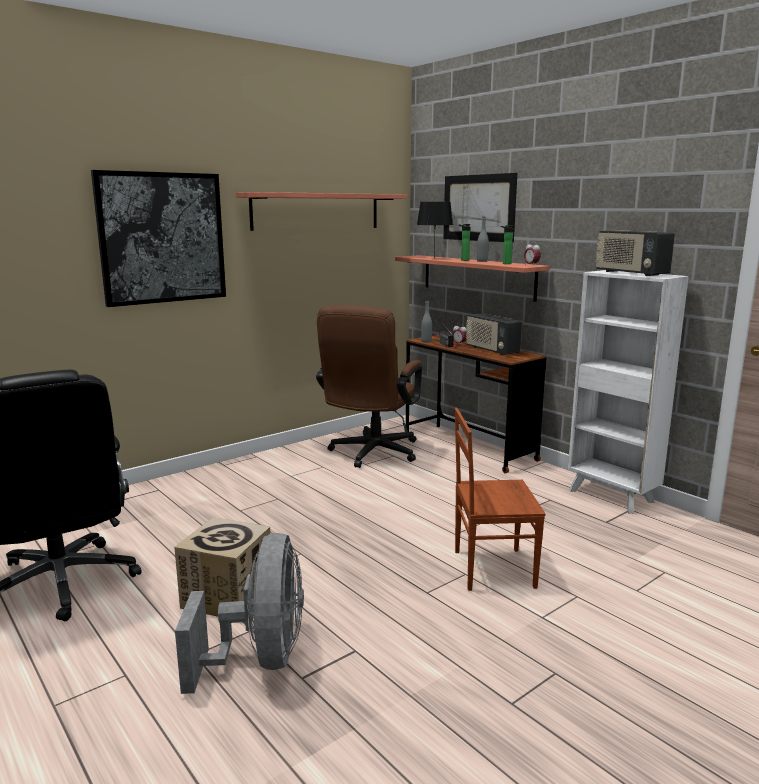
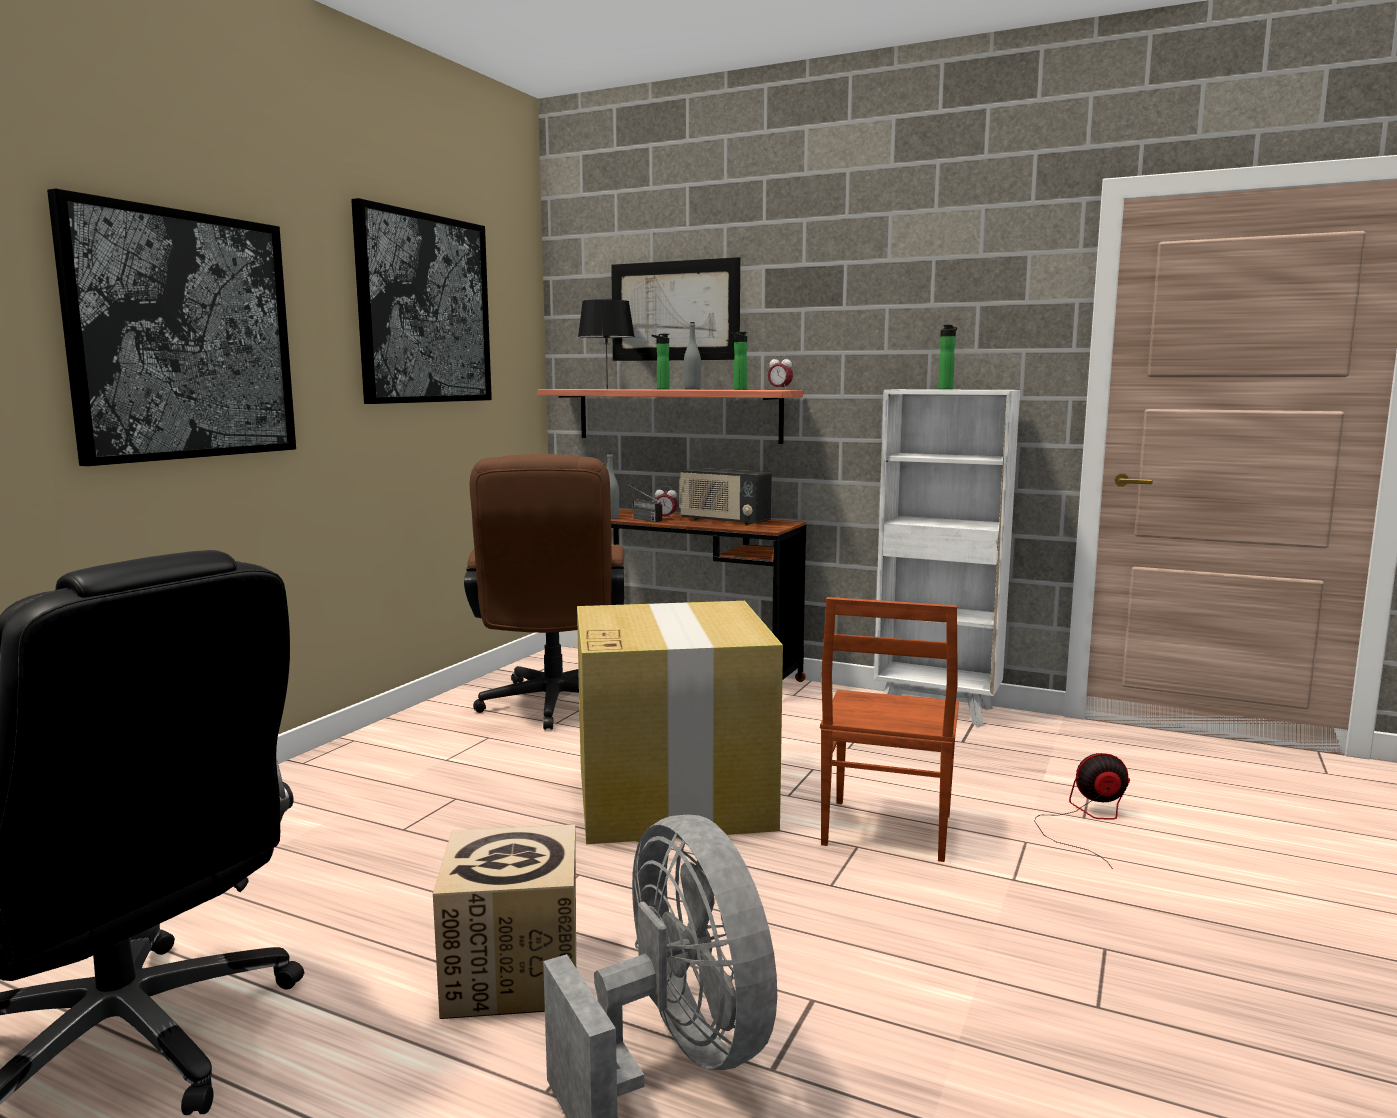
camera: 25 degrees left, 5 degrees down
shelf [236,192,407,231] -> picture [351,198,492,404]
brown chair [455,408,546,591] -> brown chair turned 45 degrees counterclockwise [820,597,959,862]
radio [596,230,675,276] -> bottle [938,325,958,389]
none -> cardboard box [577,601,783,844]
none -> fan [1035,753,1130,869]

